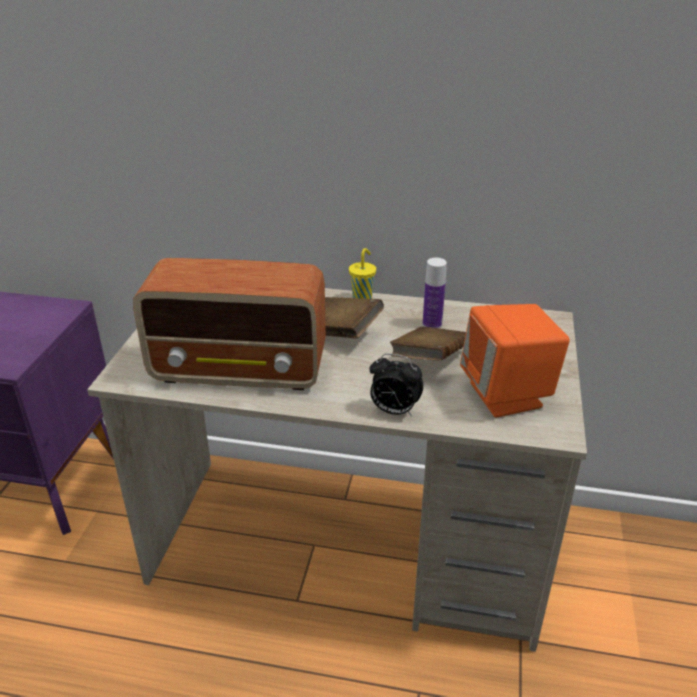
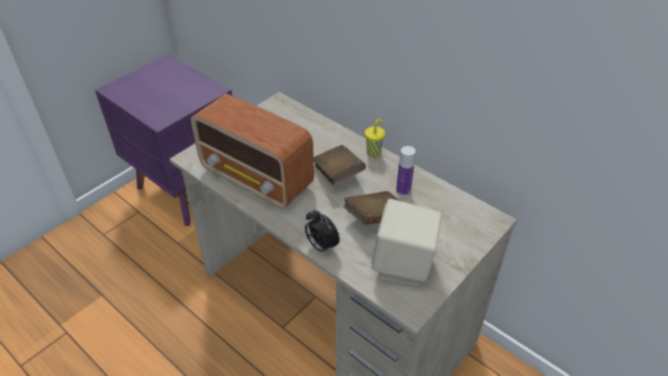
camera: 30 degrees right, 10 degrees up
orange speaker [460,304,570,417] -> beige speaker [371,199,442,286]

